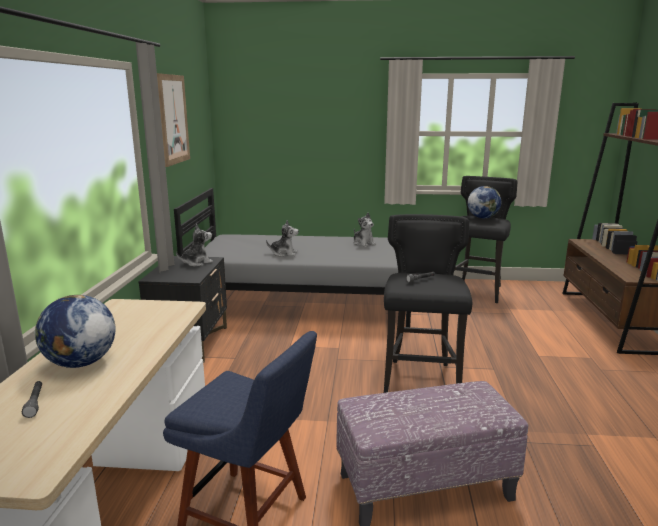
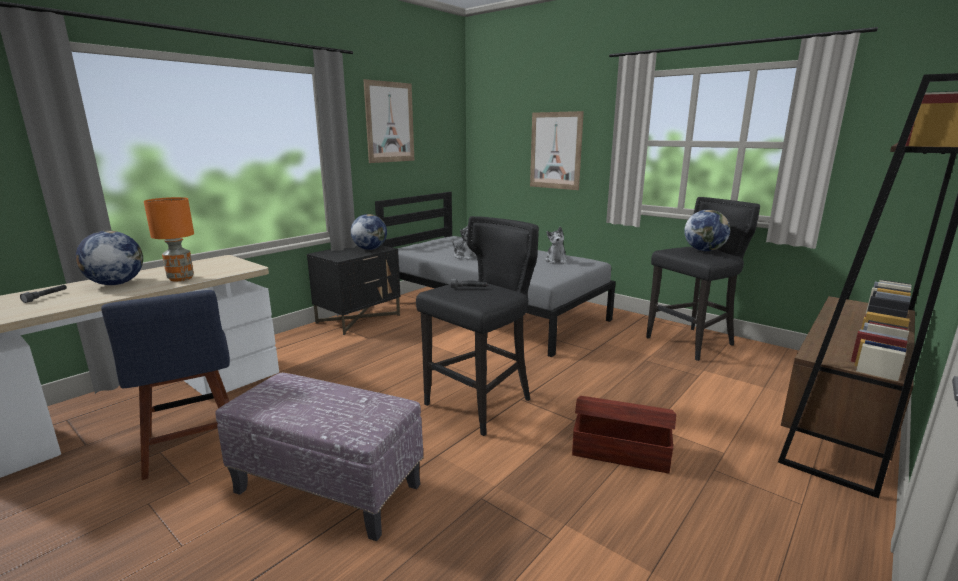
camera: 35 degrees right, 0 degrees up
plush toy [176,224,213,266] -> globe [351,214,387,250]
none -> orange table lamp [144,197,194,281]
none -> picture [530,111,584,190]
none -> brown storage box [572,396,676,473]

